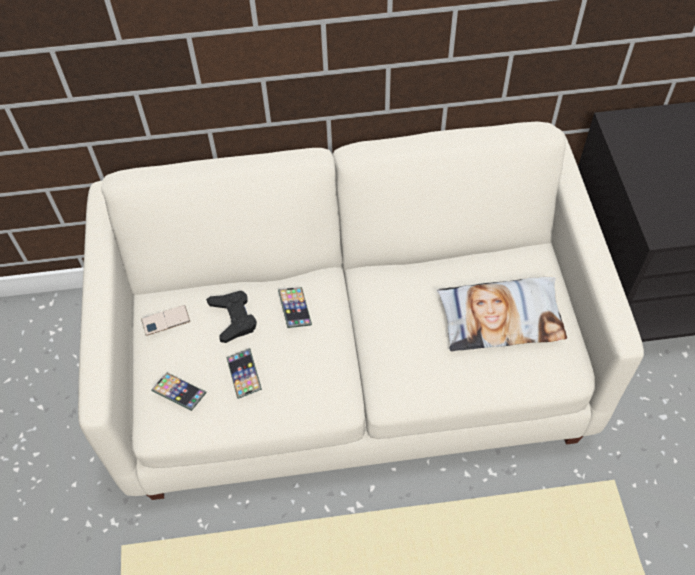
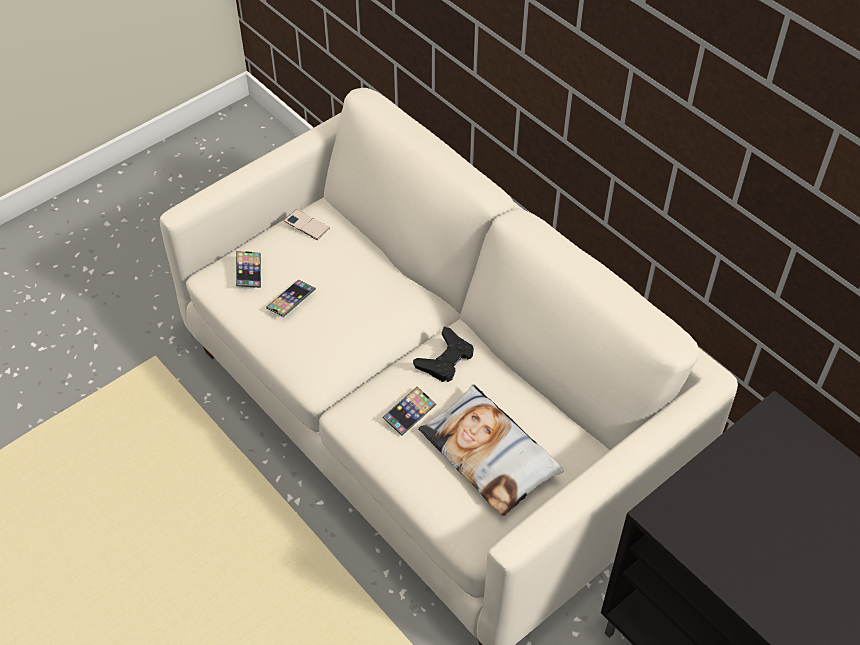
camera: 55 degrees right, 5 degrees down
black game controller [206,291,257,343] -> black game controller moved to [413,327,474,382]
phone [278,287,312,328] -> phone moved to [383,386,436,436]

